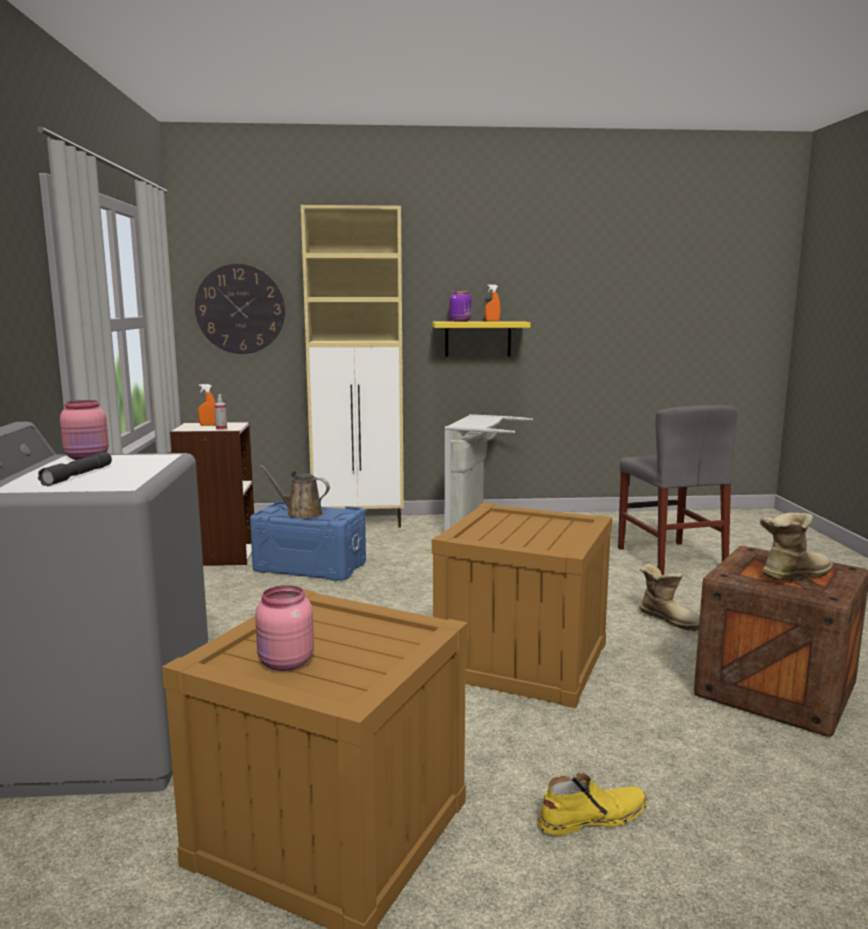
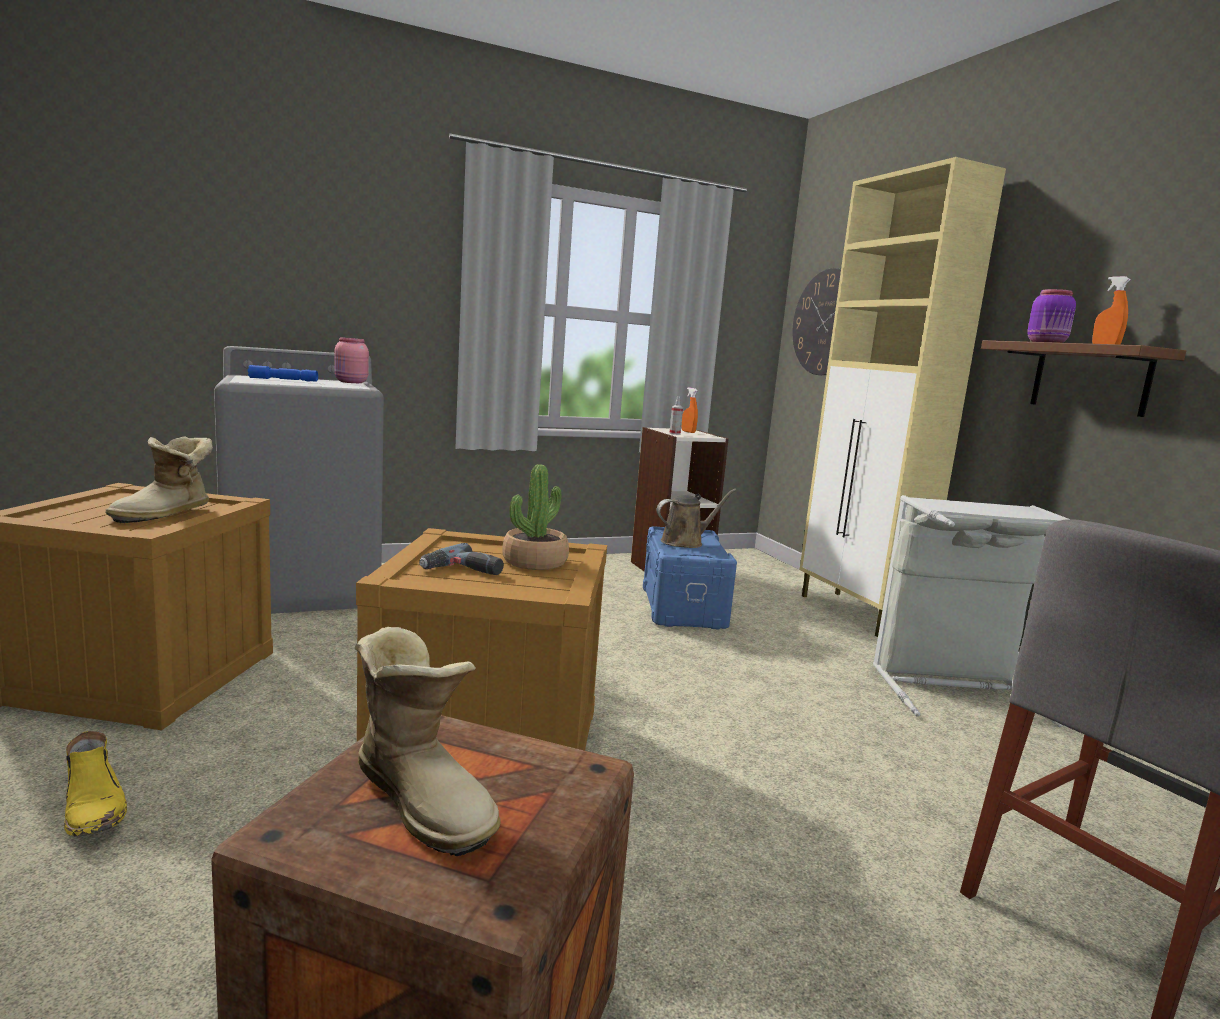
camera: 70 degrees right, 0 degrees up
grey flashlight [38,452,112,486] -> blue flashlight [248,365,318,382]
pink jar [255,585,314,671] -> none
brown watering can [259,465,330,519] -> brown watering can turned 60 degrees clockwise [656,489,736,548]
yellow shelf [432,321,531,357] -> brown shelf [981,340,1186,417]
boot [639,564,700,631] -> boot moved to [105,436,213,523]
none -> power drill [419,543,504,575]
none -> potted plant [502,464,569,570]

